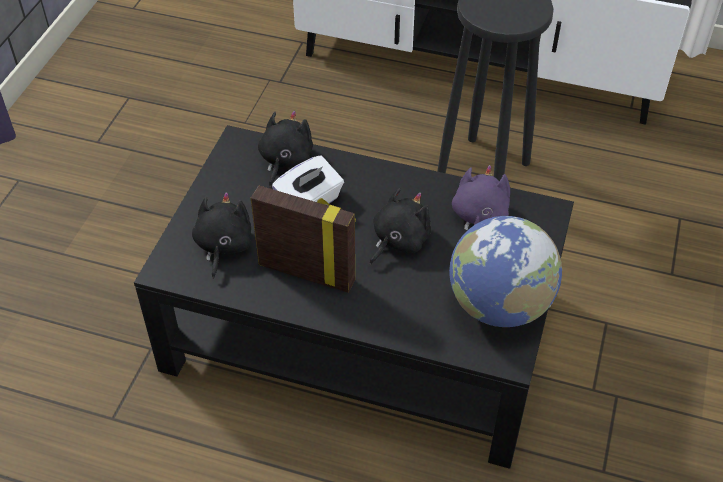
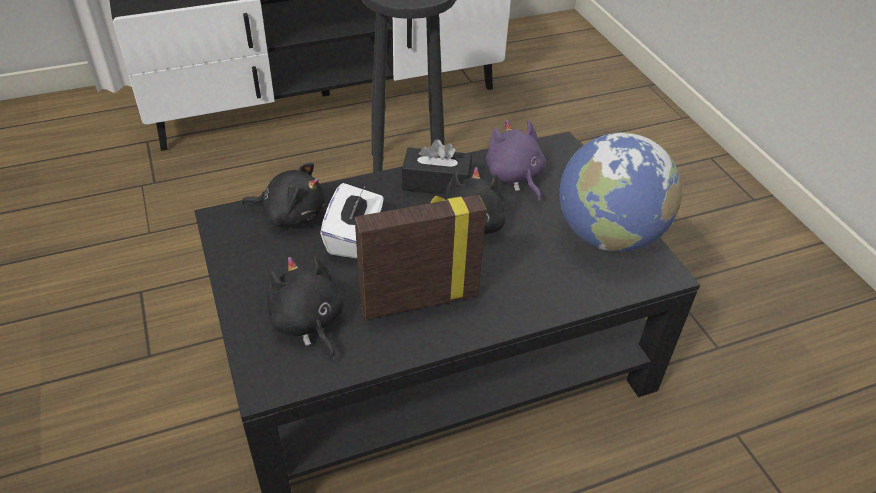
camera: 40 degrees left, 5 degrees down
black plush toy [258,111,313,187] -> black plush toy turned 120 degrees clockwise [241,163,325,227]
none -> black tissue box [402,139,472,195]

